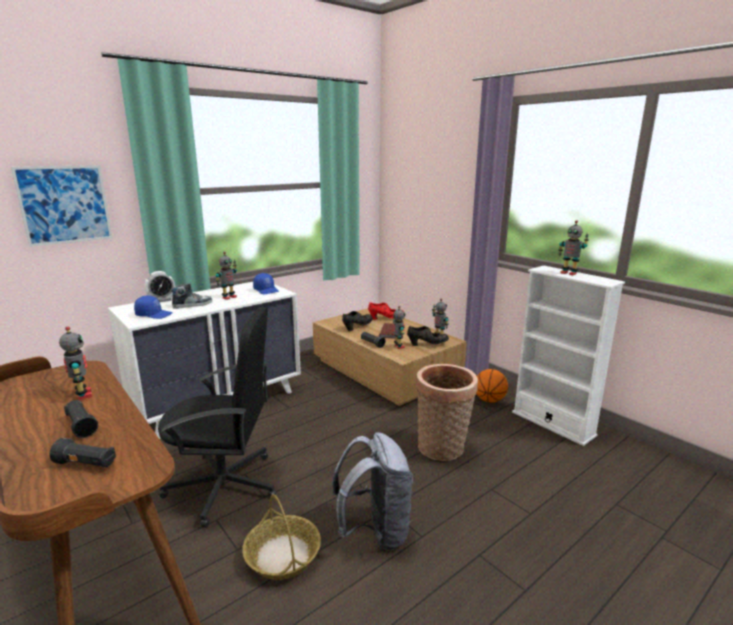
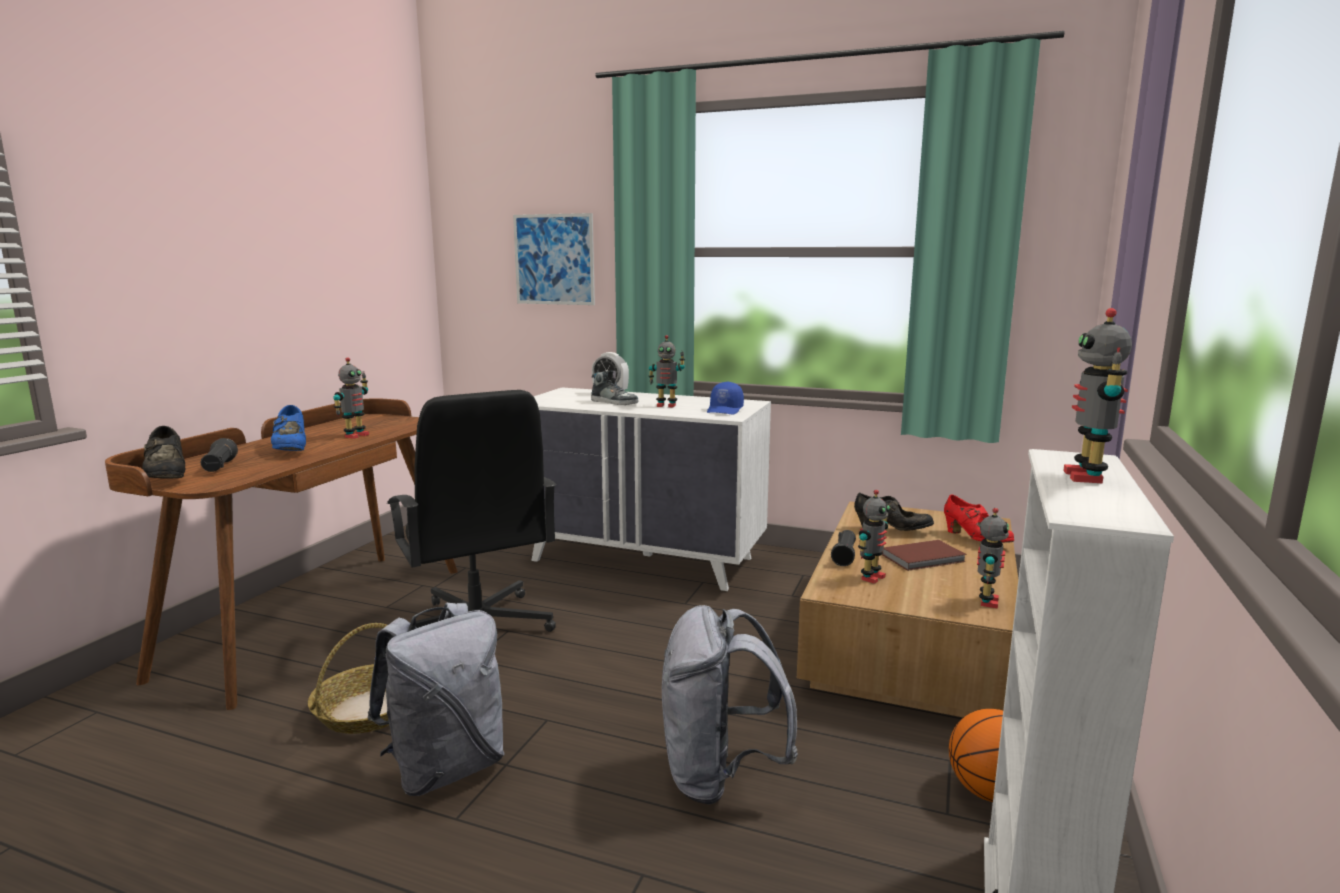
camera: 60 degrees right, 5 degrees down
black flashlight [64,400,98,438] -> blue shoe [271,405,306,451]
blue cap [134,296,173,319] -> none
black shoe [407,326,449,346] -> black shoe moved to [142,426,186,479]
basket [416,364,478,461] -> grey backpack [662,605,798,805]

